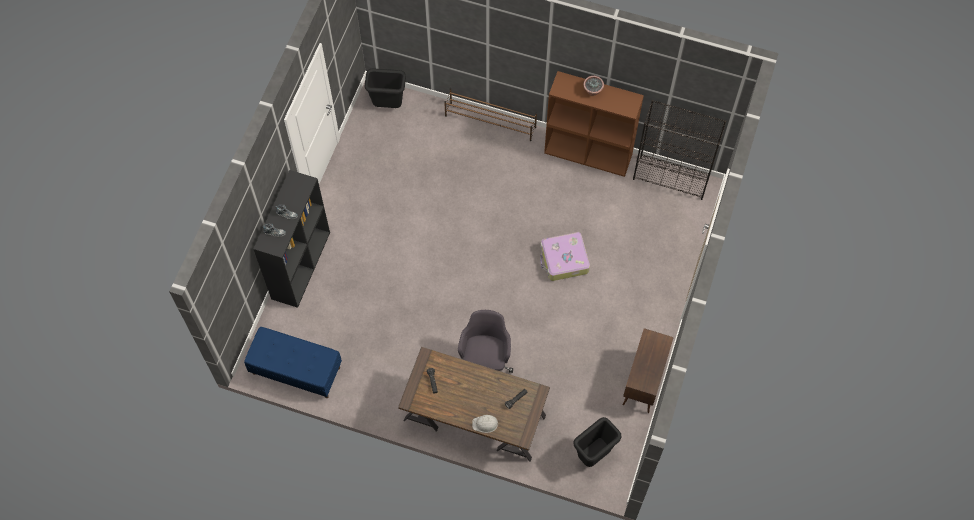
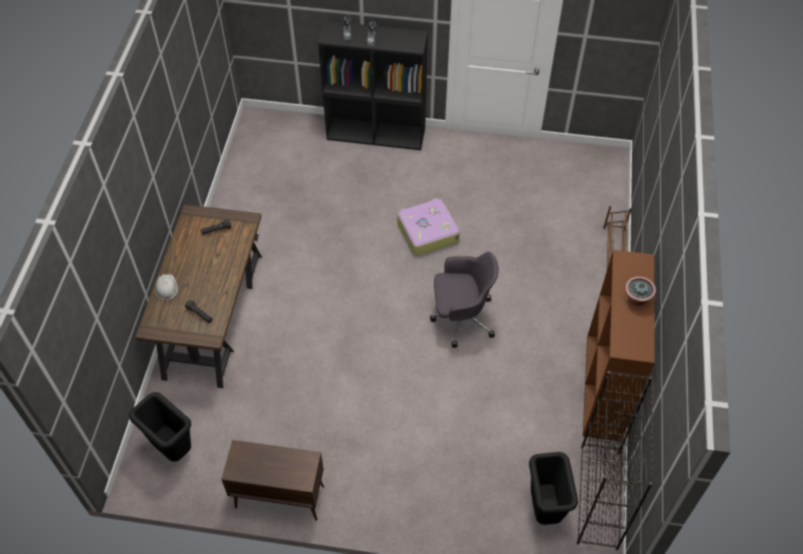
camera: 80 degrees right, 10 degrees down
blue bench [244,327,342,398] -> none
black trash can [365,69,406,108] -> black trash can moved to [529,452,578,525]
grey office chair [458,310,513,373] -> grey office chair moved to [430,251,499,348]
suitcase [540,232,590,281] -> suitcase moved to [397,198,460,256]

